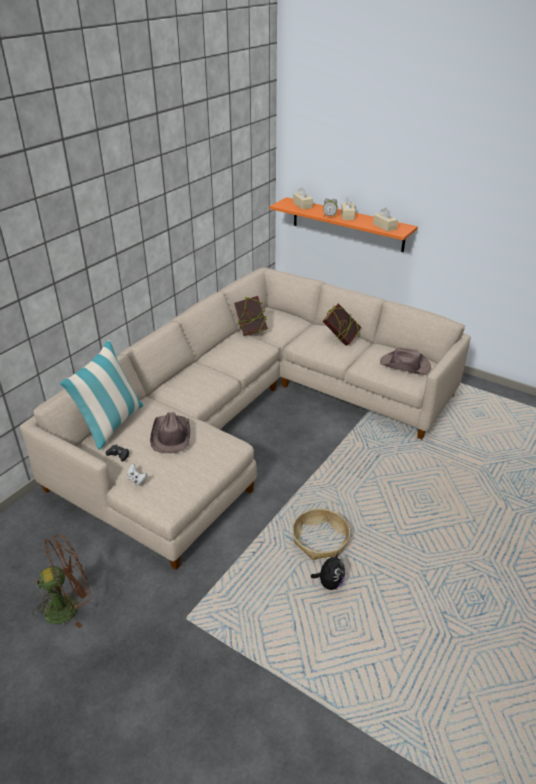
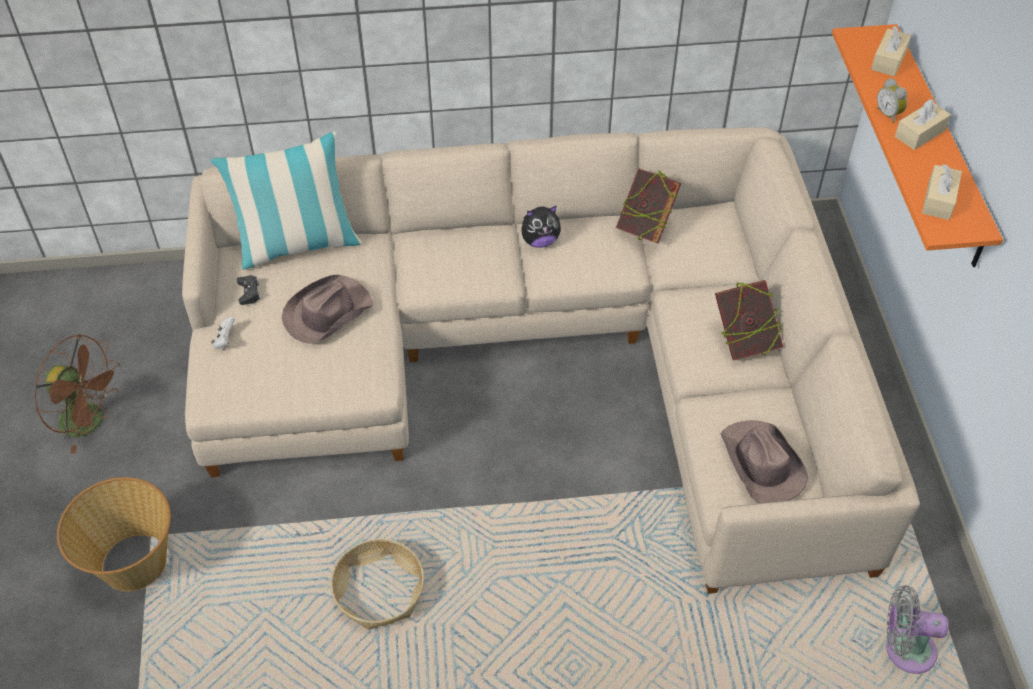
camera: 50 degrees right, 15 degrees up
plush toy [311,553,345,590] -> plush toy moved to [522,206,561,248]
none -> basket [57,477,171,591]
none -> grey fan [886,585,949,674]

